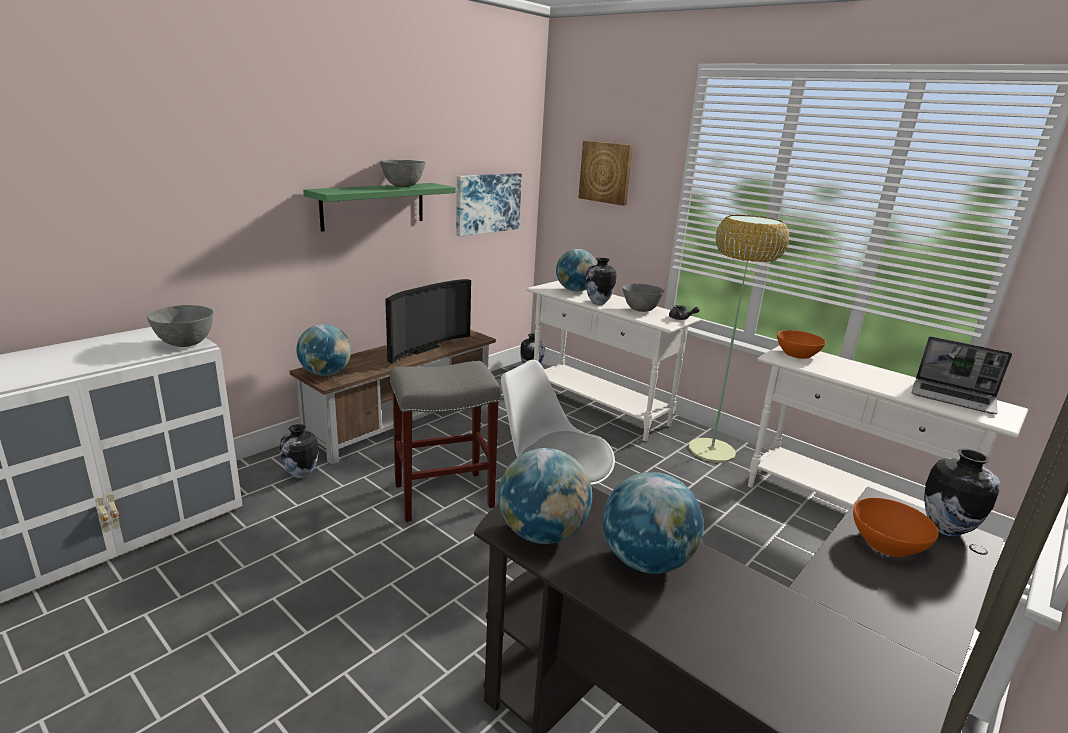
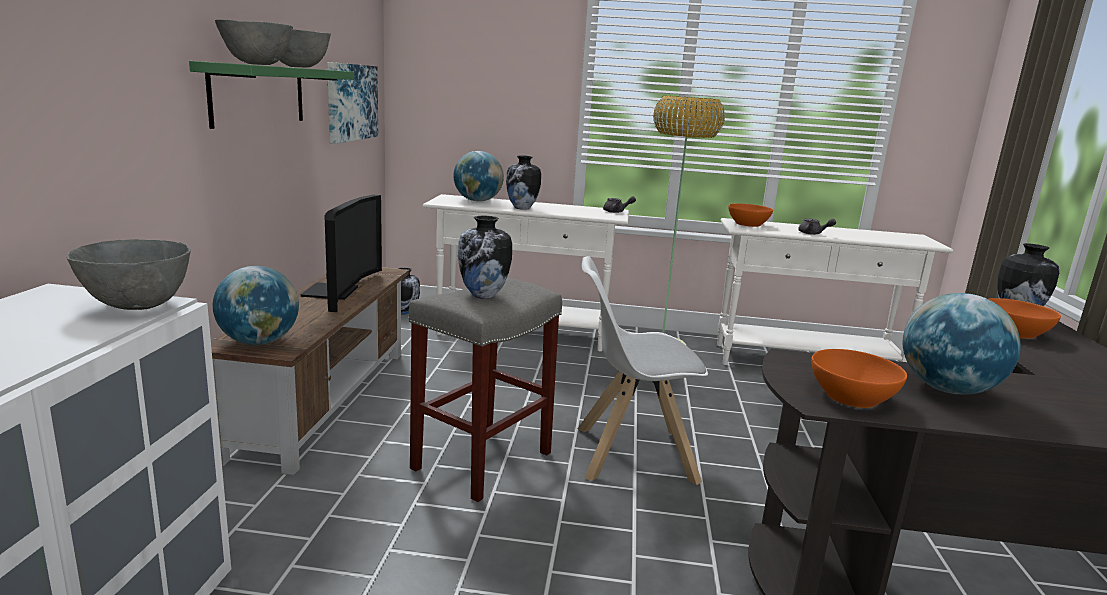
camera: 35 degrees left, 5 degrees down
vase [280,424,319,479] -> vase moved to [458,216,512,299]
globe [498,448,592,544] -> orange bowl [811,349,907,408]
picture [579,141,633,206] -> none
grey bowl [622,284,664,312] -> grey bowl moved to [215,19,293,65]
laptop [912,336,1012,414] -> none
none -> grey teapot [798,219,836,235]

